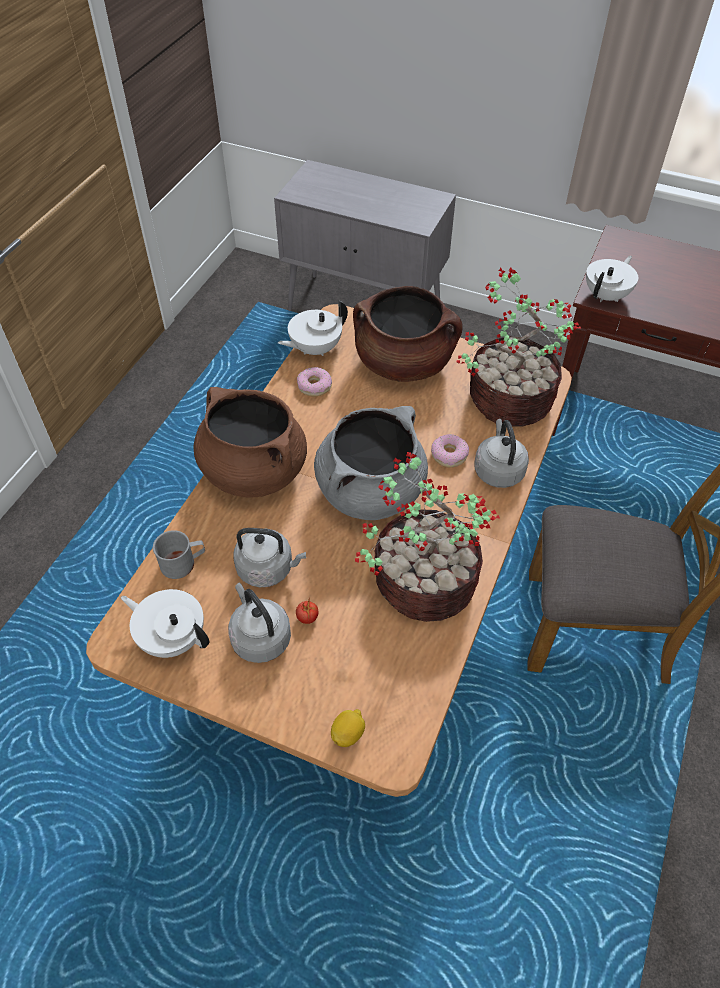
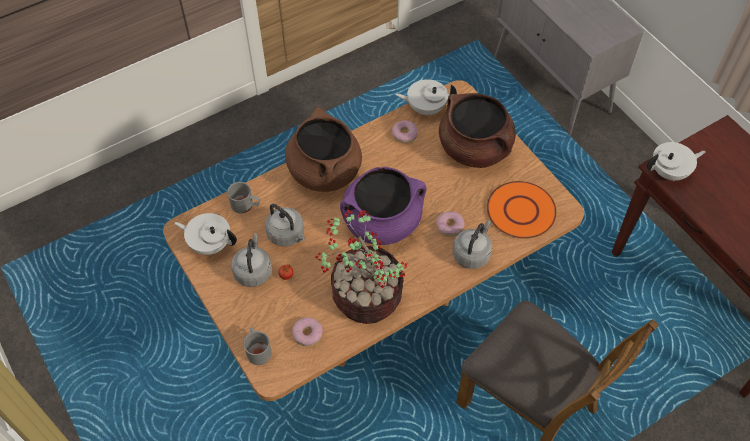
camera: 35 degrees right, 5 degrees up
white teapot [121,589,209,658] -> white teapot turned 45 degrees counterclockwise [174,213,237,255]
grey cooking pot [314,406,428,520] -> purple cooking pot [340,167,427,245]
lemon [331,709,365,747] -> grey mug [243,327,272,365]
potted plant [457,268,581,427] -> orange plate [487,181,557,239]
none -> donut [292,318,323,346]

